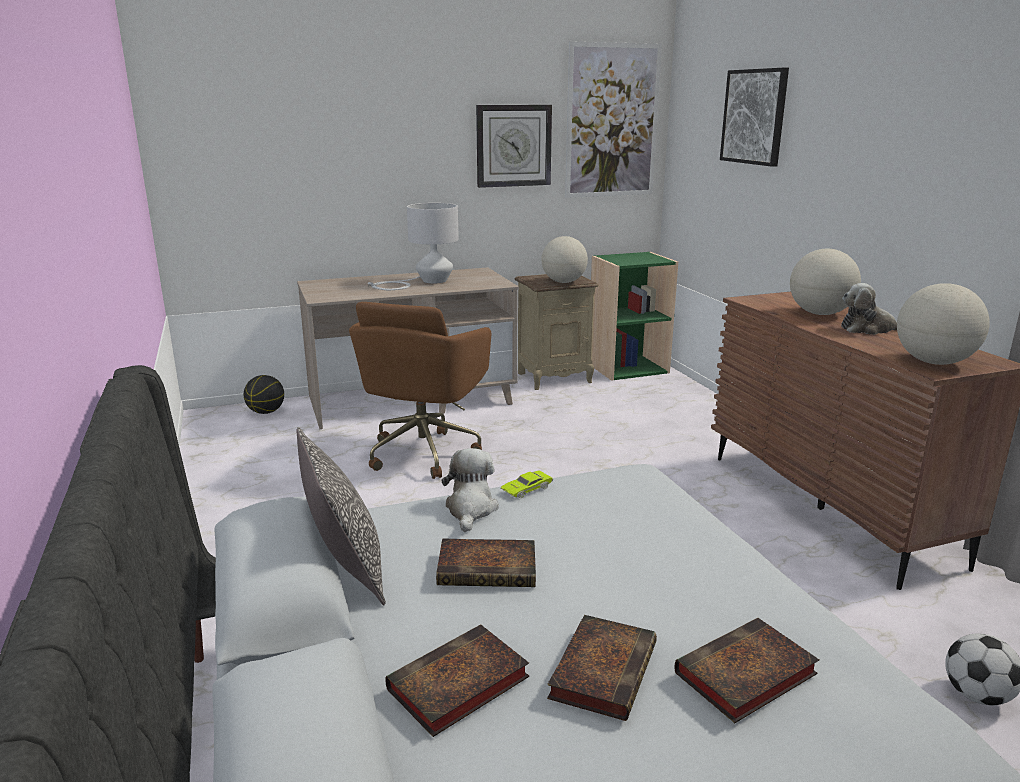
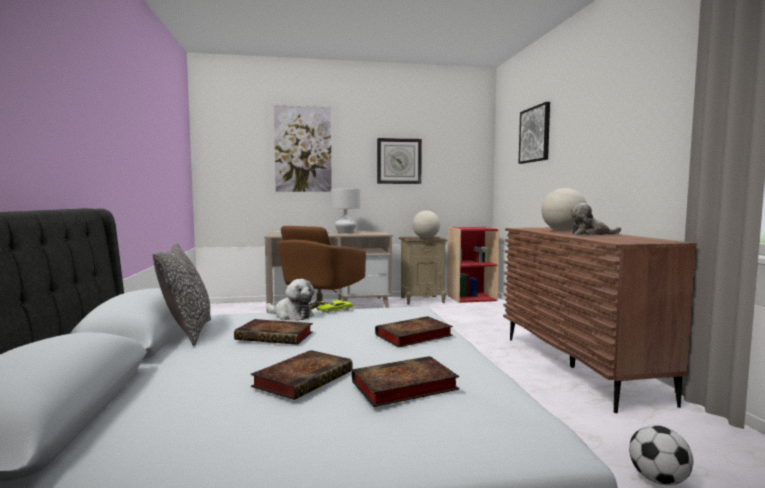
camera: 10 degrees right, 15 degrees down
basketball [244,375,284,414] -> none
book [385,624,529,737] -> book moved to [375,316,453,347]
plush toy [441,448,499,532] -> plush toy turned 105 degrees clockwise [266,279,314,321]
picture [565,41,662,198] -> picture moved to [271,103,334,195]
green bookcase [591,252,678,381] -> red bookcase [447,227,500,303]
globe [897,283,990,365] -> none

